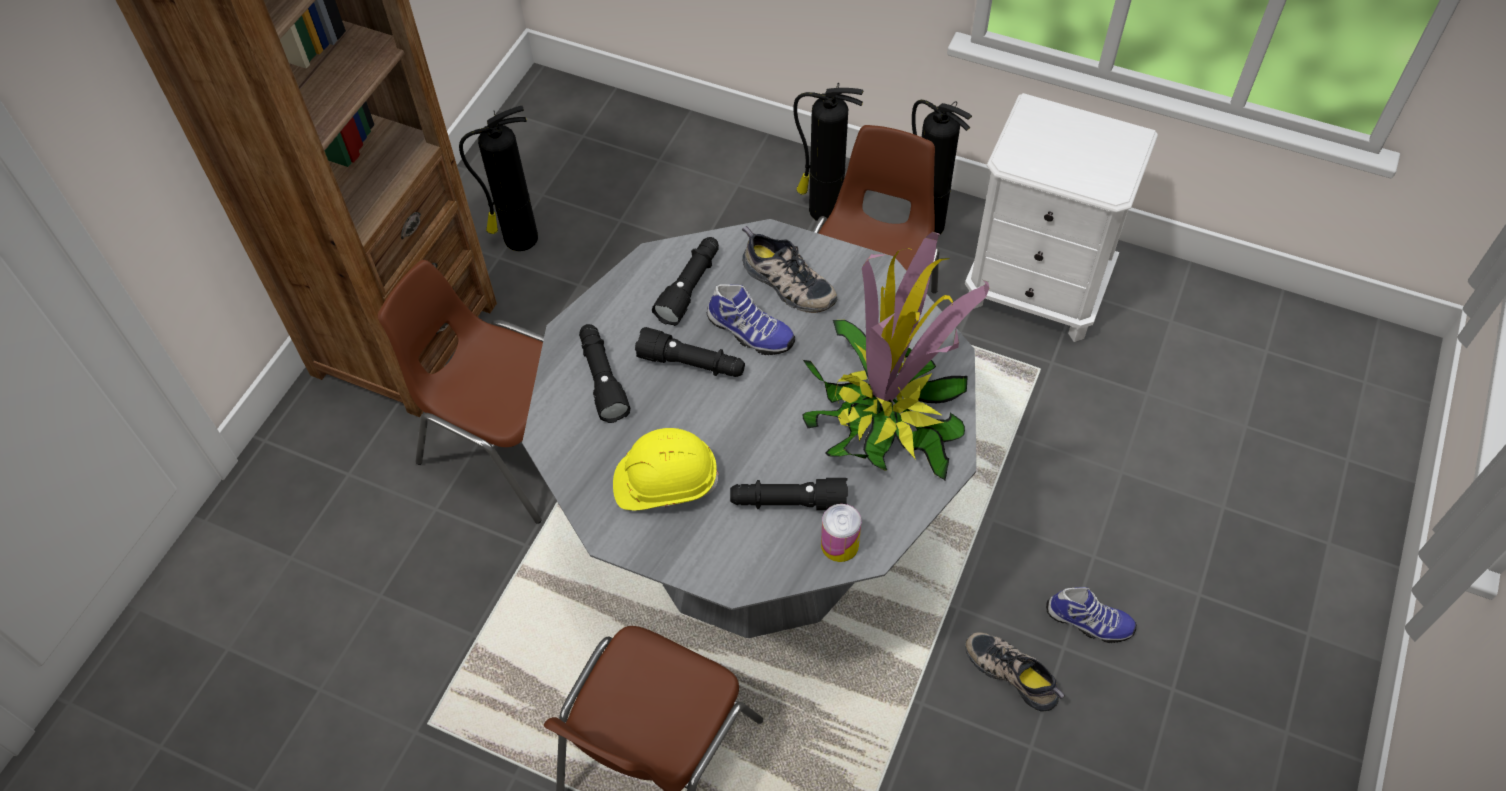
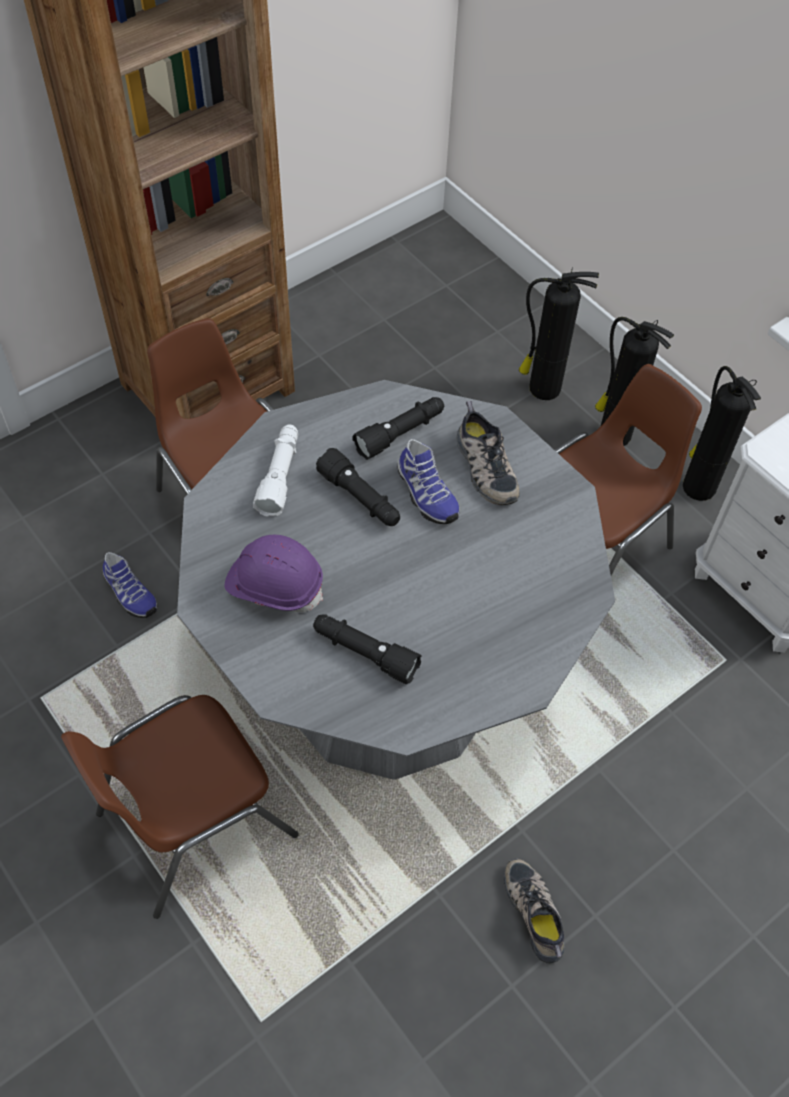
camera: 25 degrees right, 0 degrees up
fire extinguisher [459,106,538,251] -> fire extinguisher moved to [519,268,599,400]
black flashlight [579,324,630,423] -> white flashlight [253,425,298,517]
yellow hard hat [613,428,719,510] -> purple hard hat [225,535,323,612]
potted plant [803,232,989,480] -> none
can [821,504,861,562] -> none
shoe [1046,587,1137,643] -> shoe moved to [103,552,157,618]

